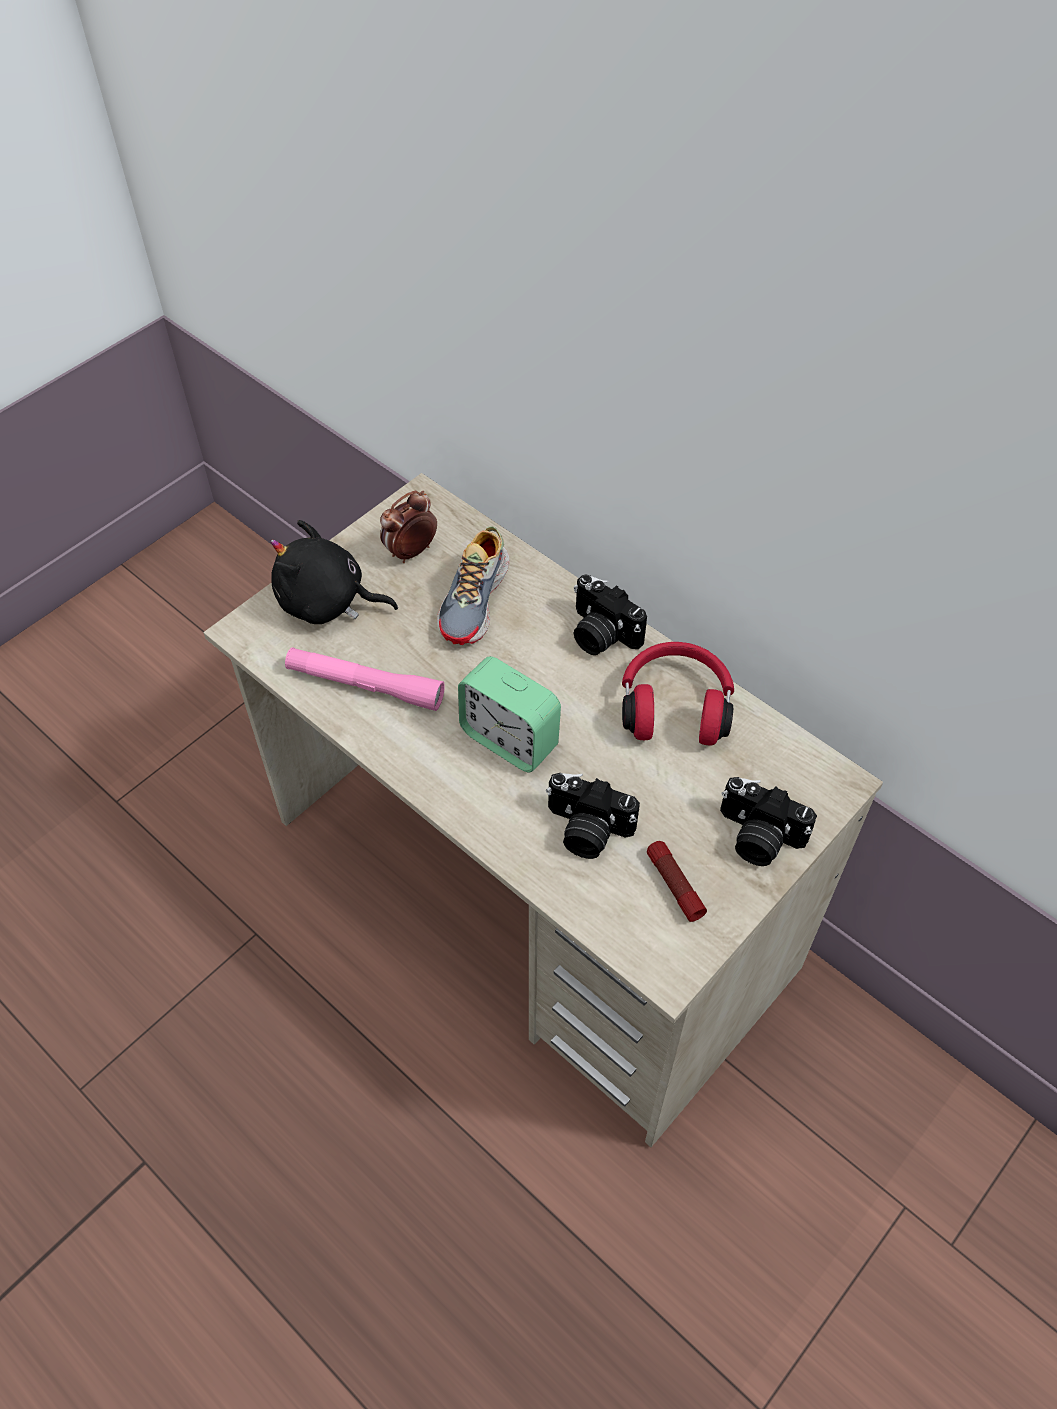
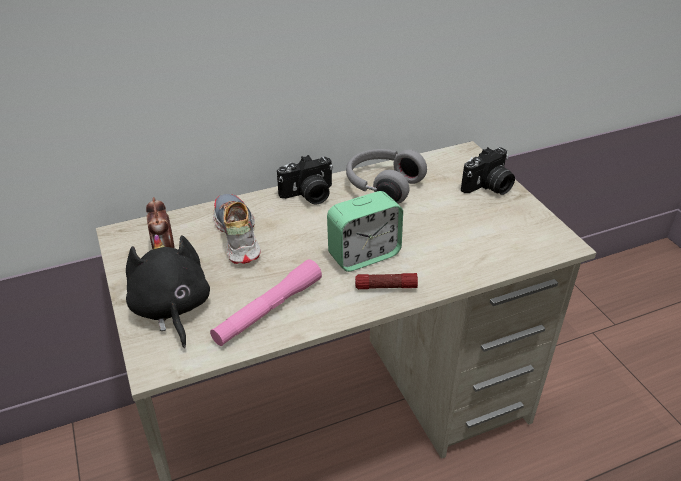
camera: 65 degrees left, 15 degrees down
black plush toy [270,520,398,624] -> black plush toy turned 120 degrees clockwise [126,234,210,348]
shoe [437,526,509,645] -> shoe turned 150 degrees counterclockwise [213,194,261,264]
camera [546,773,640,859] -> none
red headphones [622,642,734,746] -> grey headphones [346,149,427,204]
flashlight [647,841,707,922] -> flashlight moved to [355,273,418,289]

